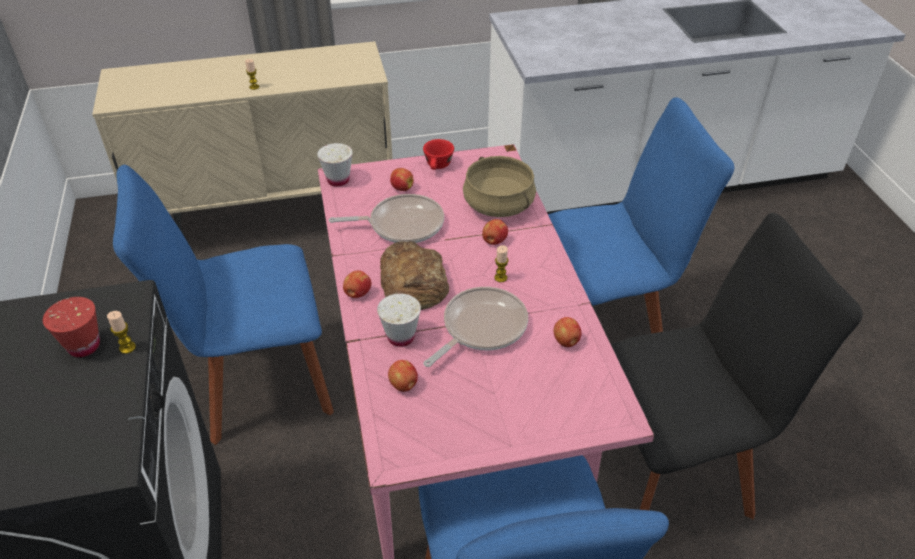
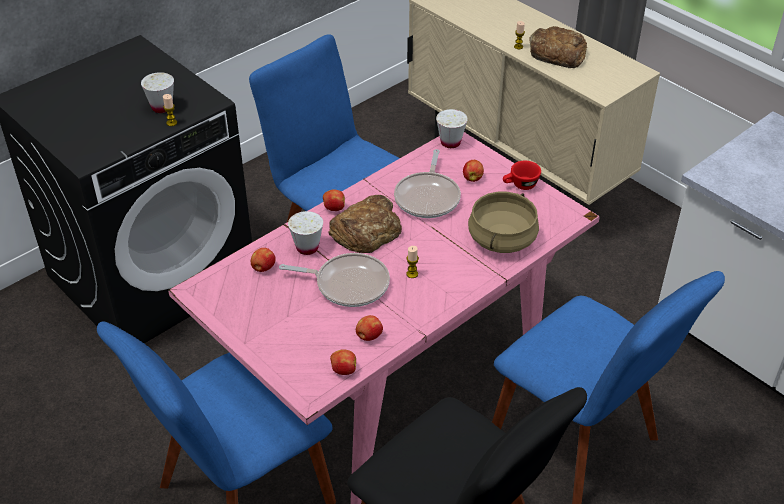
camera: 60 degrees right, 0 degrees up
red cup [43,297,100,357] -> white cup [141,72,174,113]
frying pan [329,194,444,243] -> frying pan turned 45 degrees clockwise [394,149,461,218]
apple [482,219,508,245] -> apple moved to [330,349,356,375]
none -> bread [529,26,587,68]

